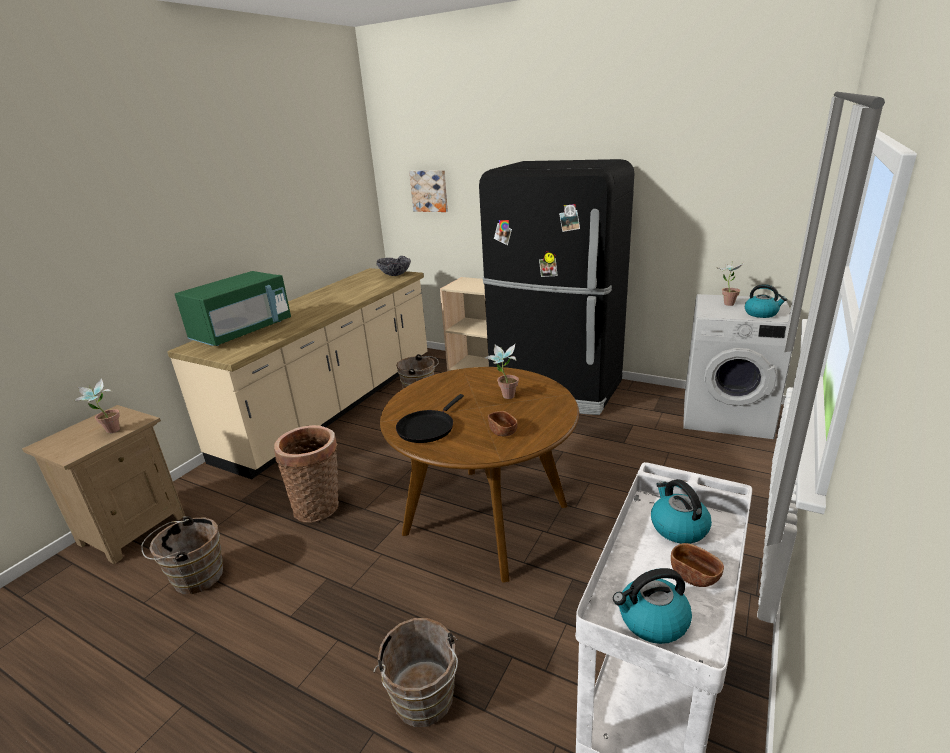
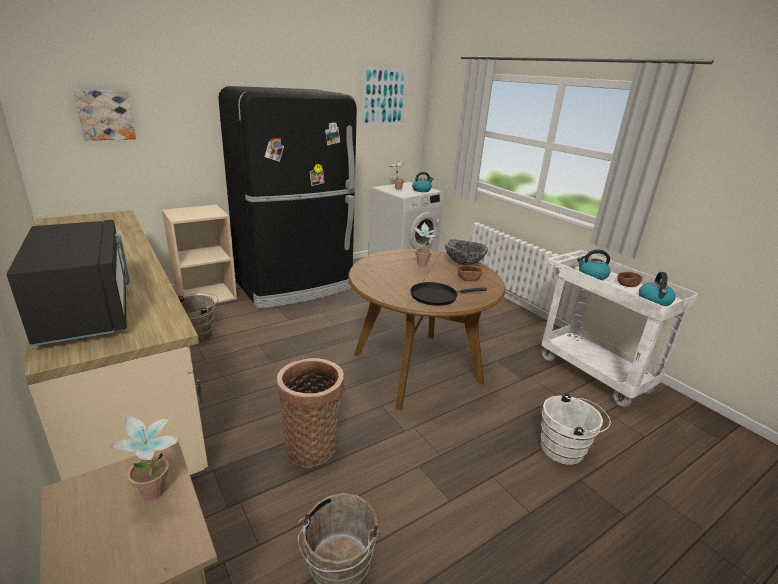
camera: 65 degrees left, 0 degrees up
green microwave [175,271,291,346] -> black microwave [6,220,130,346]
brown bucket [374,618,458,727] -> white bucket [541,393,611,465]
bowl [377,256,411,276] -> bowl moved to [445,239,488,265]
black frying pan [396,394,464,443] -> black frying pan turned 105 degrees clockwise [410,282,487,306]
none -> picture [360,66,409,126]

